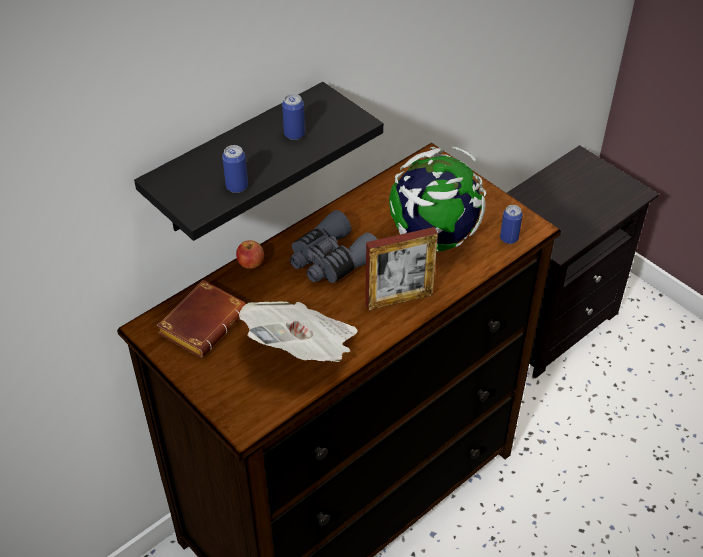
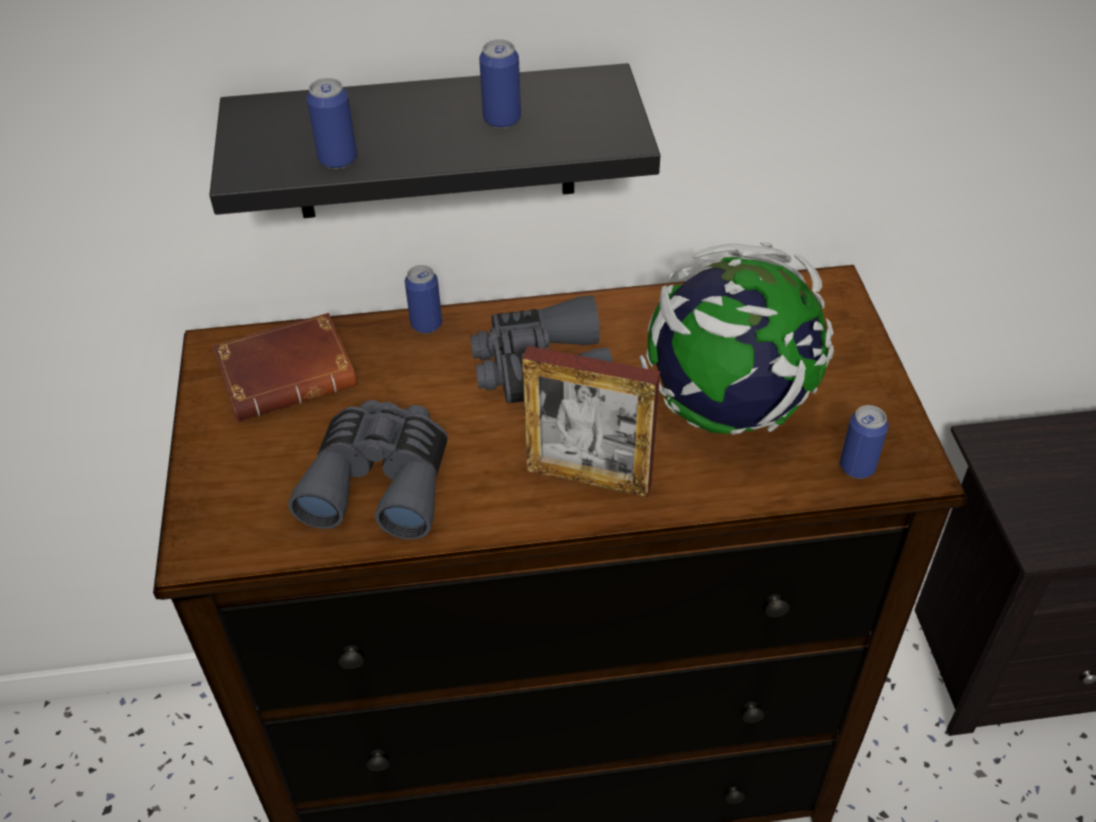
camera: 35 degrees right, 0 degrees up
apple [236,240,264,269] -> can [405,265,442,334]
newspaper [239,301,358,362] -> grey binoculars [288,400,448,540]

